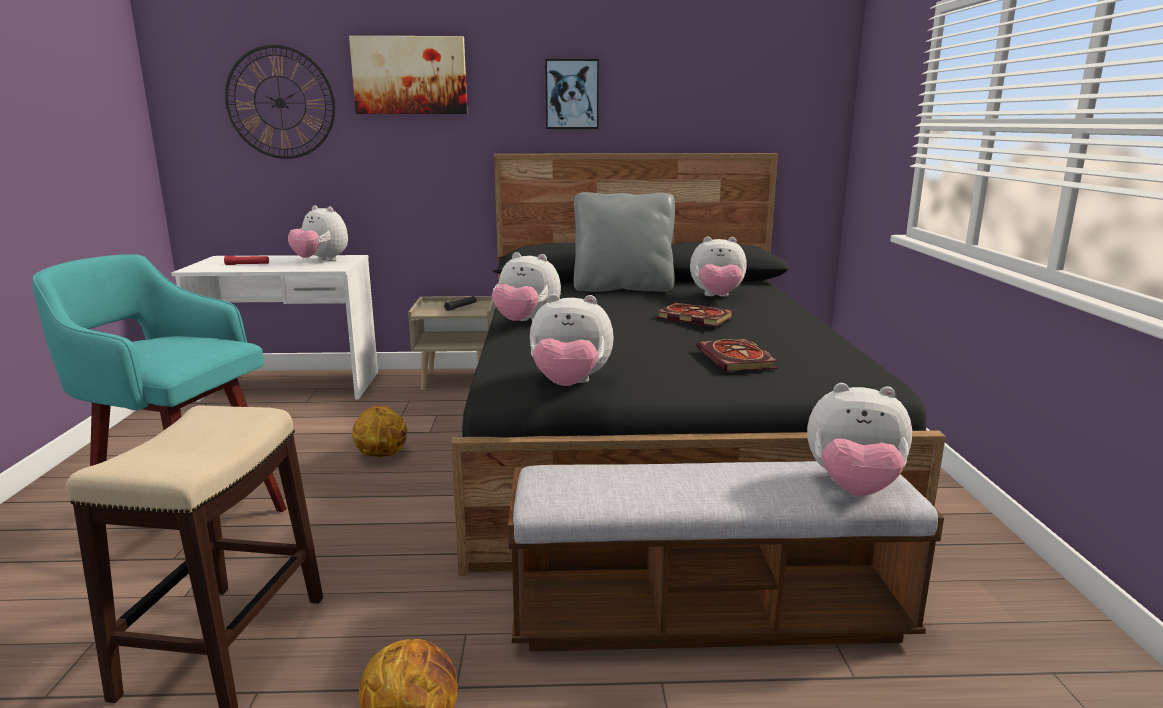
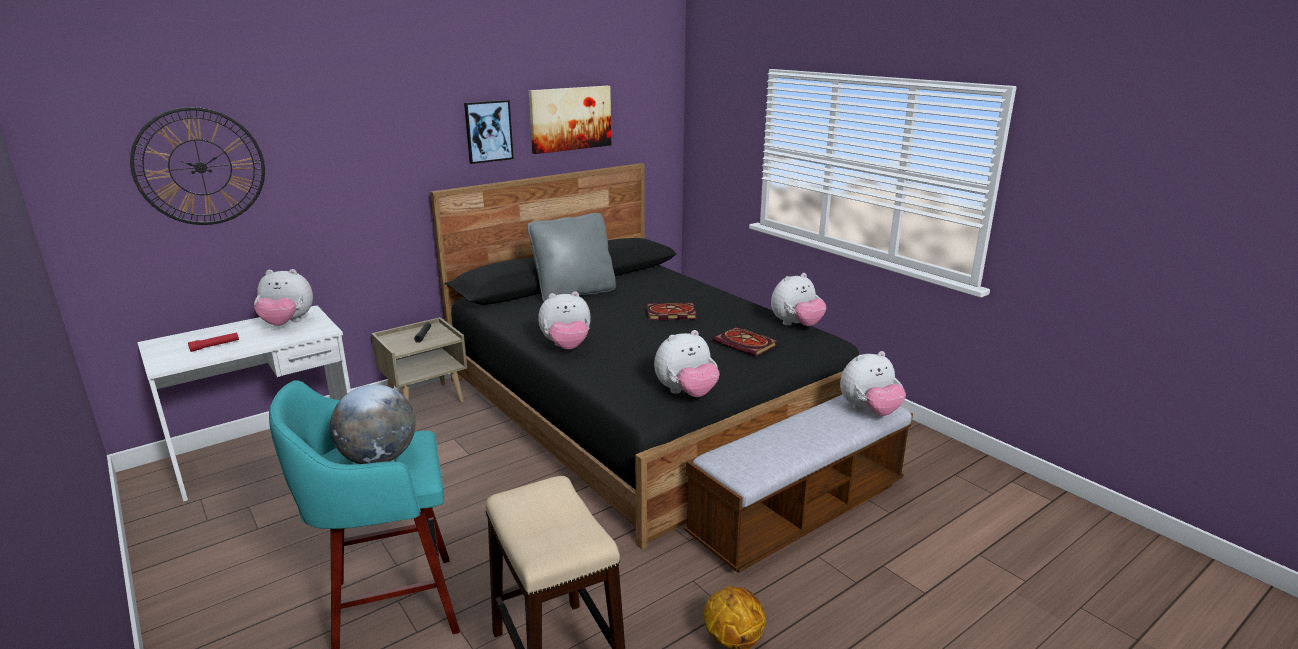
camera: 35 degrees left, 5 degrees up
picture [349,36,467,114] -> picture moved to [529,86,611,154]
basketball [352,406,407,457] -> none
plush toy [690,236,747,297] -> plush toy moved to [771,273,827,326]
none -> globe [330,385,416,464]

